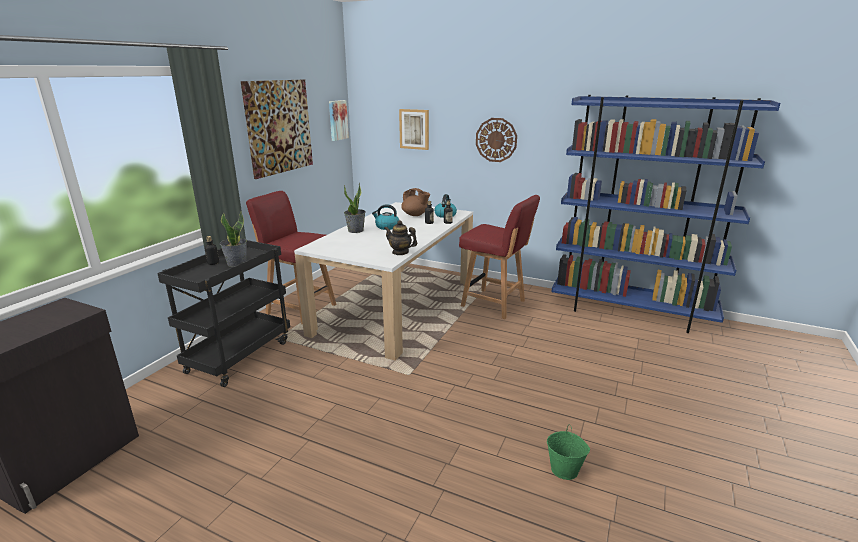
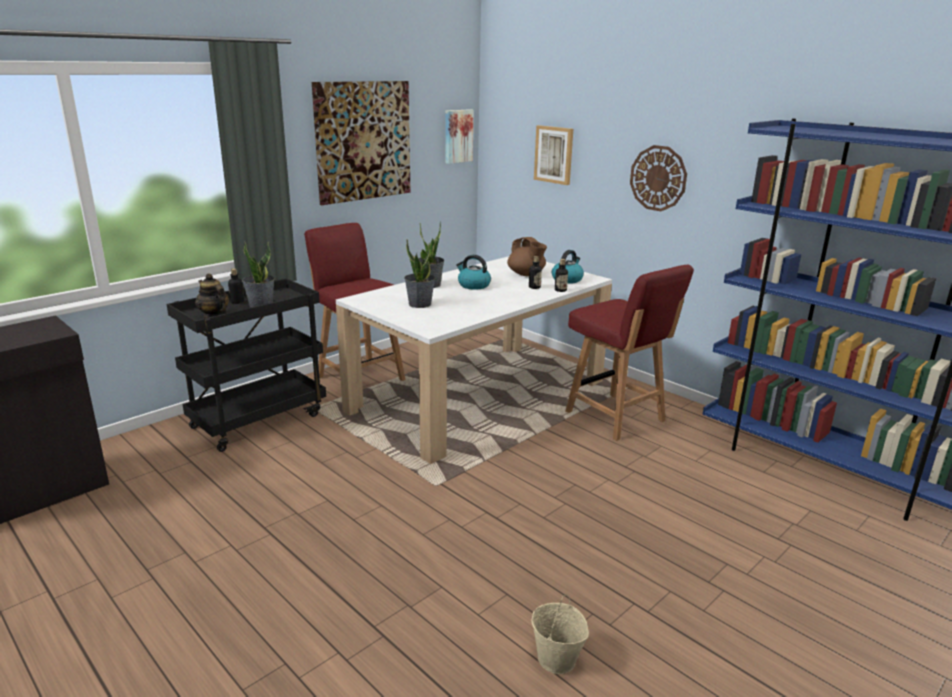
camera: 20 degrees right, 0 degrees up
teapot [384,220,418,255] -> teapot moved to [195,273,229,319]
green bucket [547,424,590,480] -> beige bucket [531,595,589,674]
none -> potted plant [404,240,435,308]

